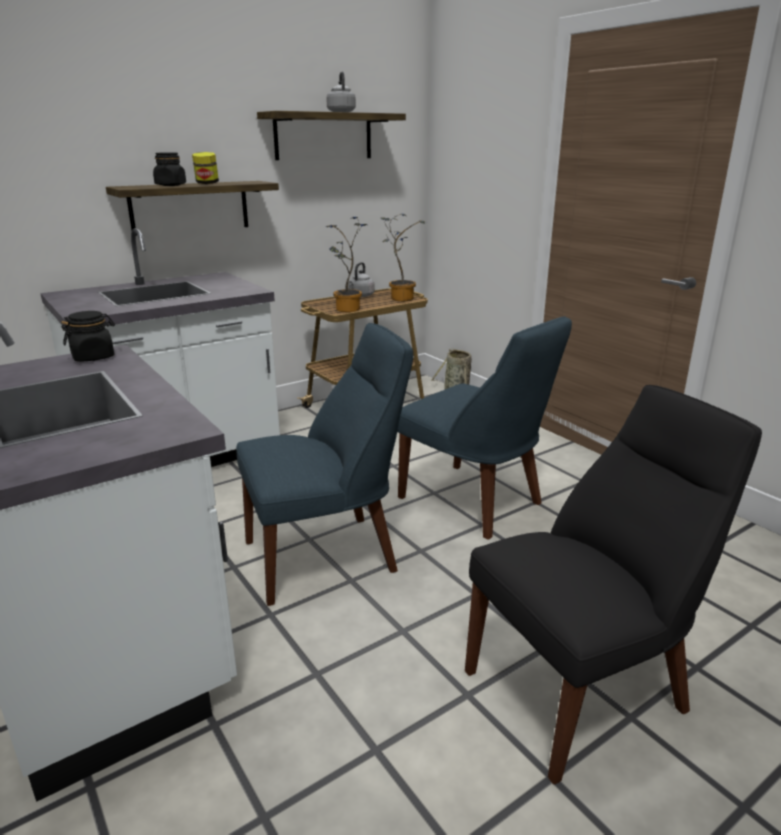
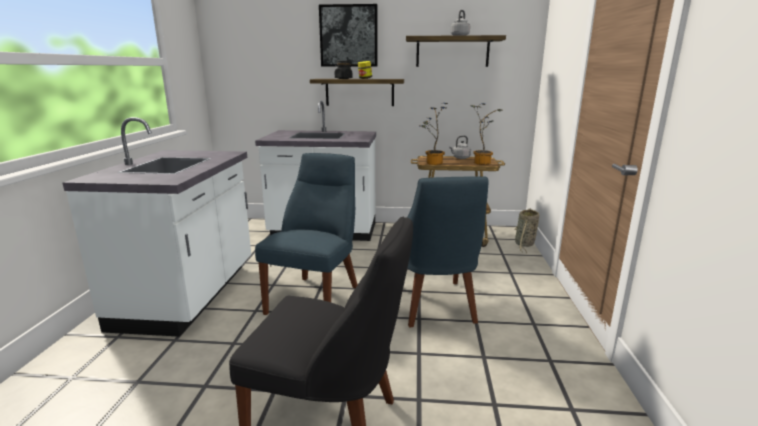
camera: 40 degrees right, 5 degrees down
black jar [61,311,115,362] -> none
blue chair [236,323,413,606] -> blue chair turned 90 degrees counterclockwise [255,153,358,315]
none -> picture [319,4,378,67]

